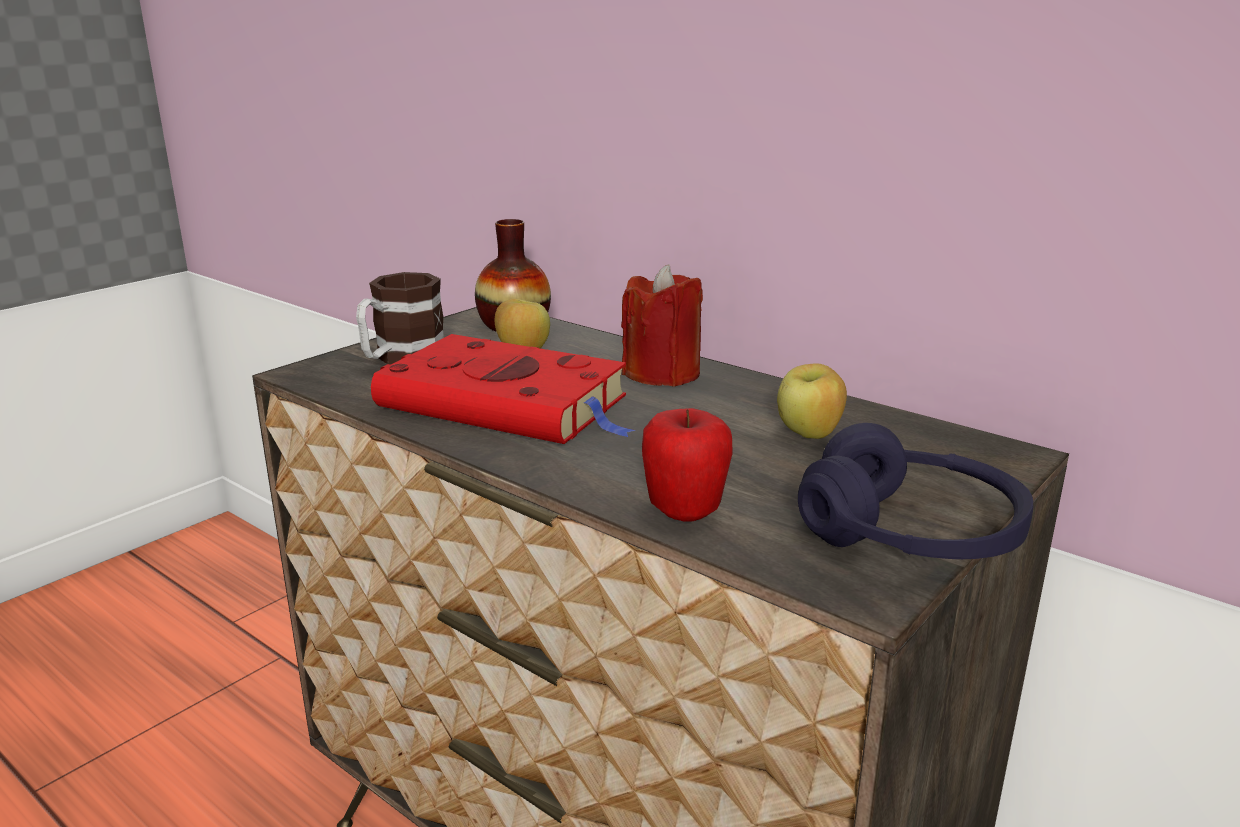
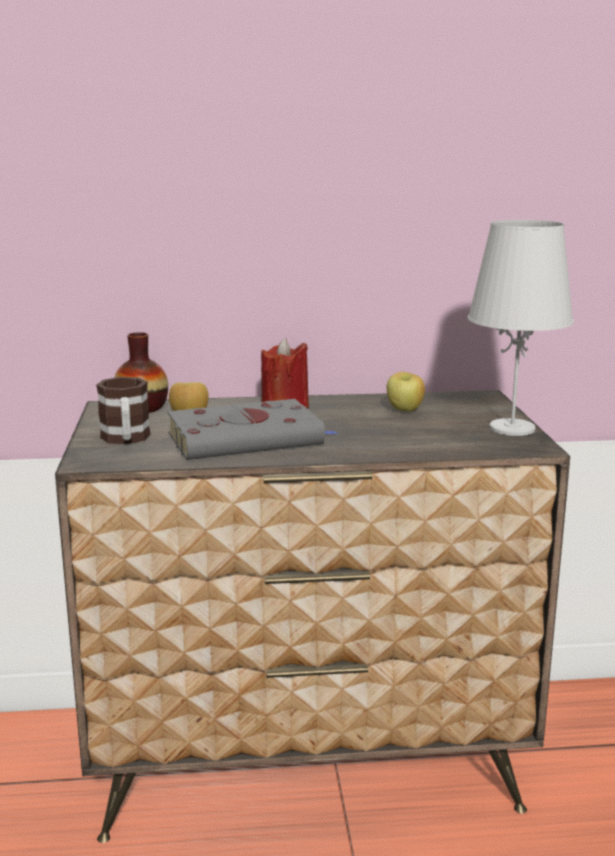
camera: 45 degrees left, 5 degrees down
red book [371,334,635,444] -> grey book [167,399,339,460]
apple [642,408,733,521] -> none
purple headphones [798,423,1033,559] -> white table lamp [467,220,574,436]

